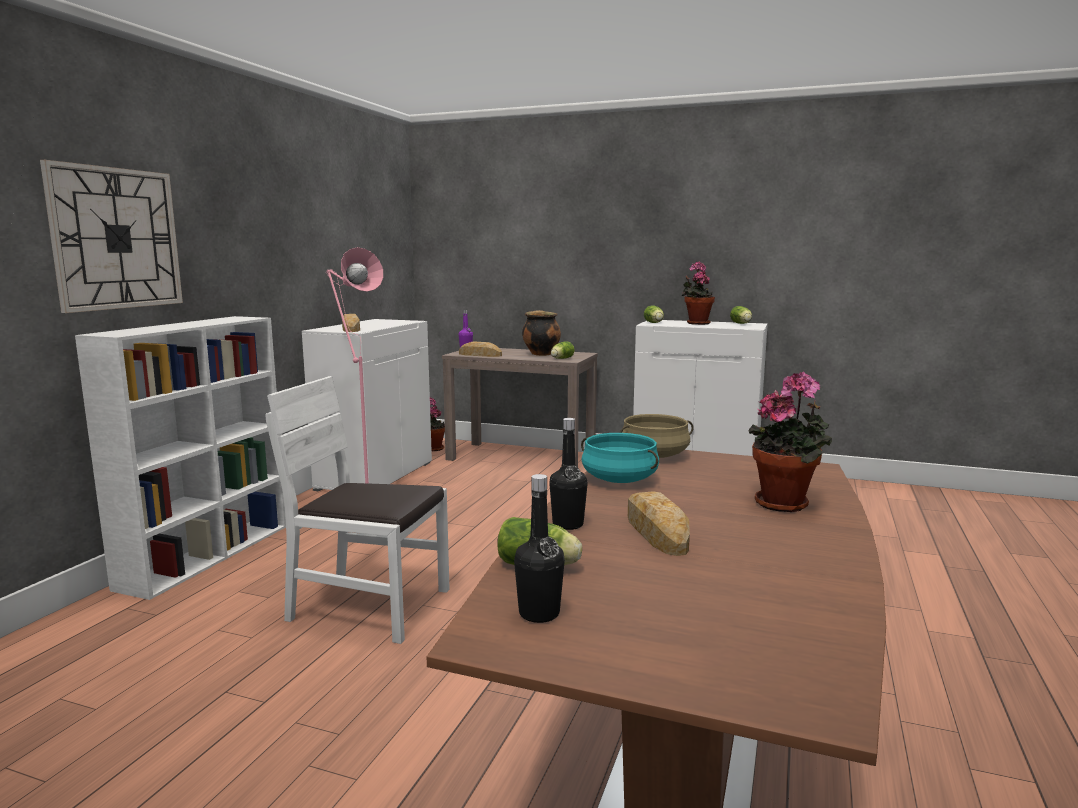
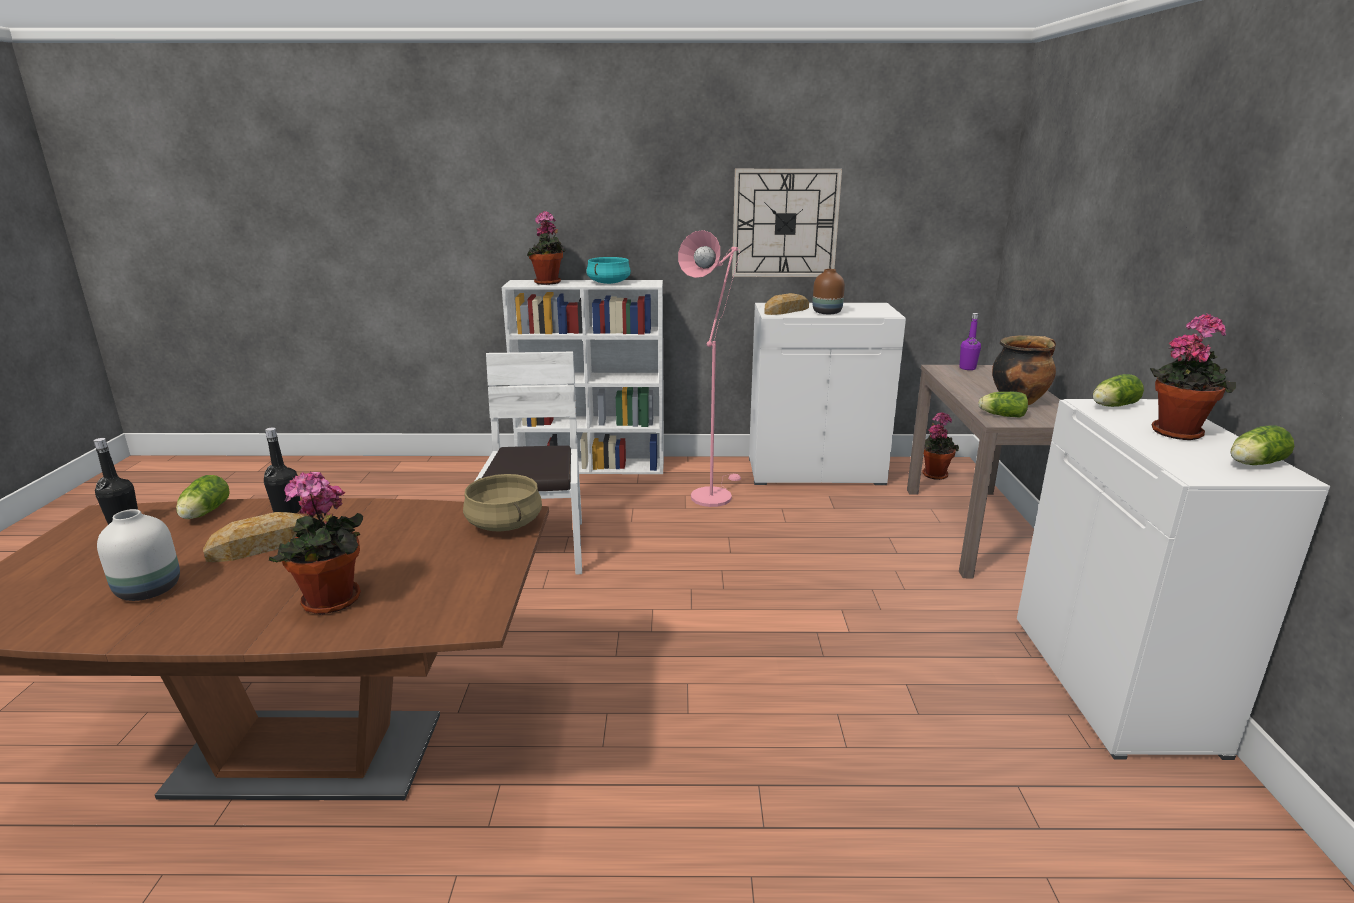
camera: 70 degrees right, 10 degrees up
wall clock [40,160,183,313] -> wall clock moved to [732,169,842,277]
bread [459,341,502,357] -> none
turquoise cooking pot [581,433,659,483] -> turquoise cooking pot moved to [587,257,631,284]
none -> white vase [97,509,180,601]
none -> potted plant [527,211,565,285]
none -> brown vase [813,269,845,314]

